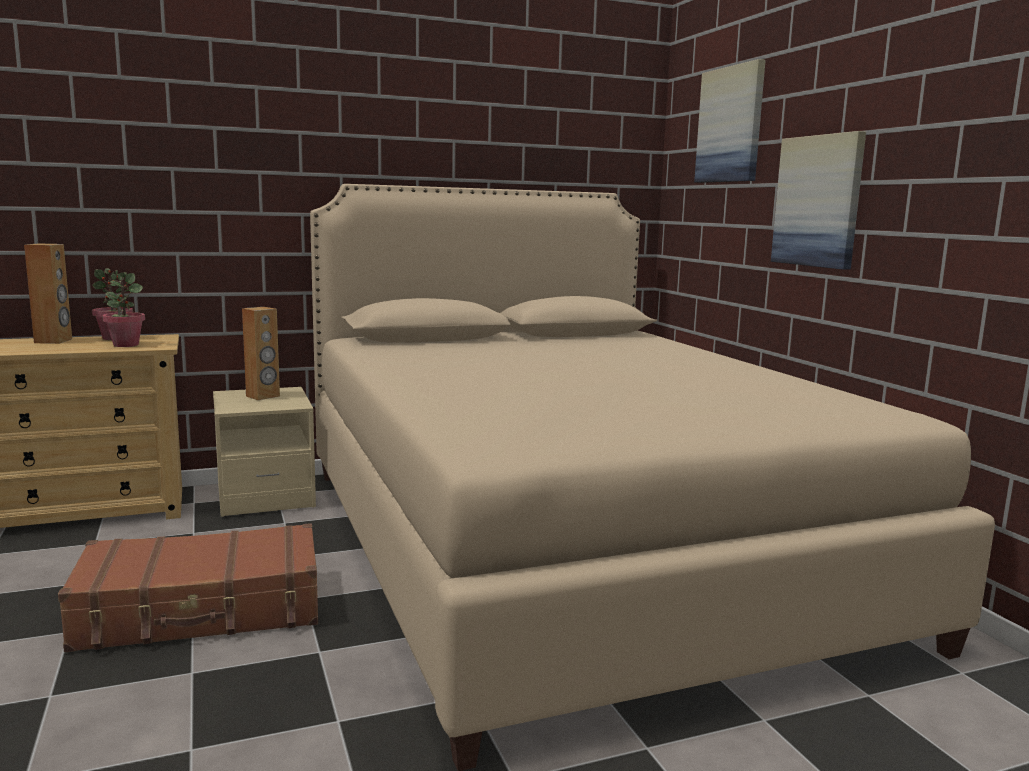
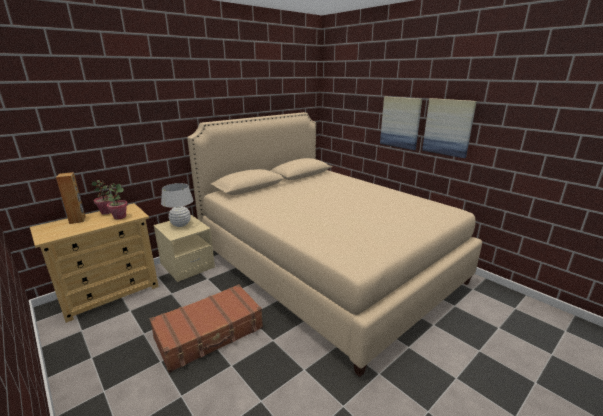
camera: 20 degrees left, 10 degrees up
brown speaker [242,307,280,400] -> white table lamp [161,183,193,227]
picture [694,59,766,183] -> picture moved to [422,98,477,158]

